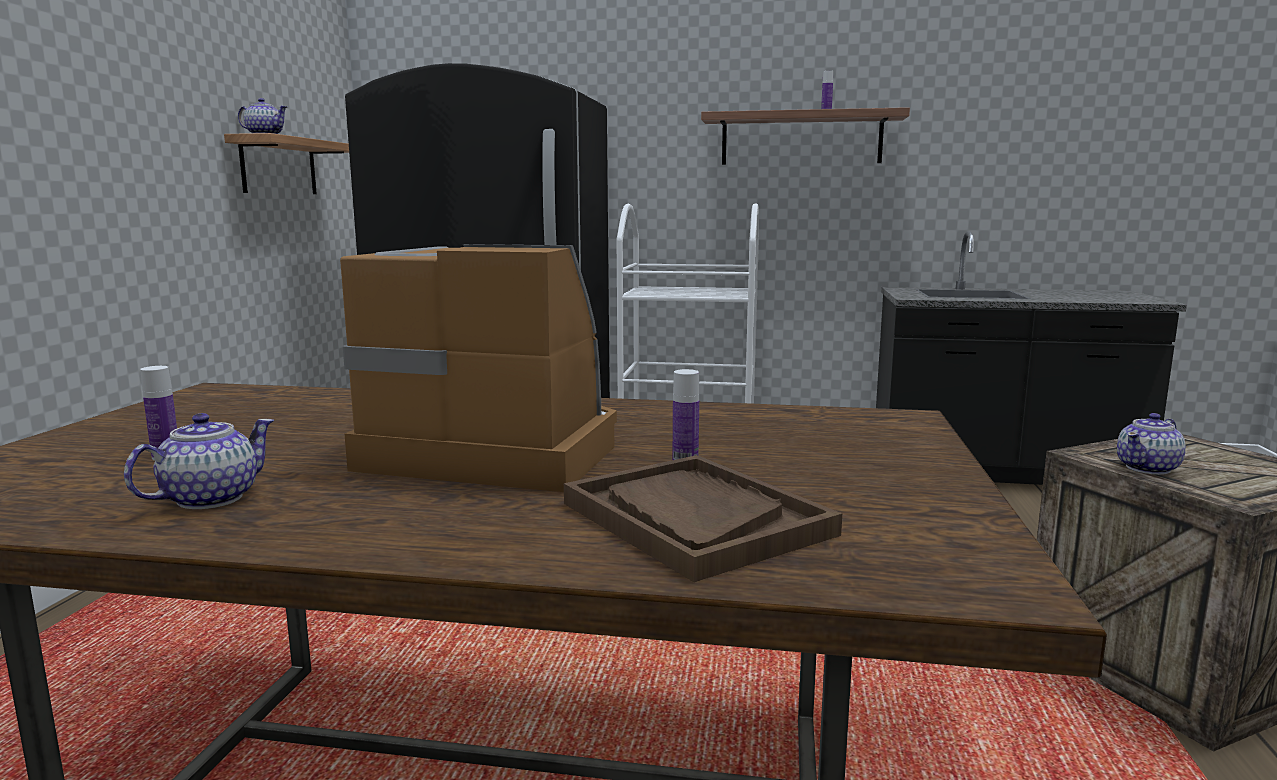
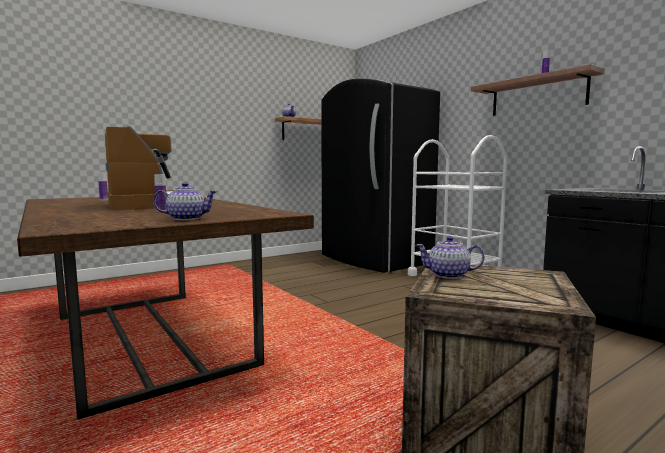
camera: 45 degrees right, 5 degrees down
teapot [124,413,274,509] -> teapot moved to [153,182,217,220]
brown tray [564,455,842,582] -> none

